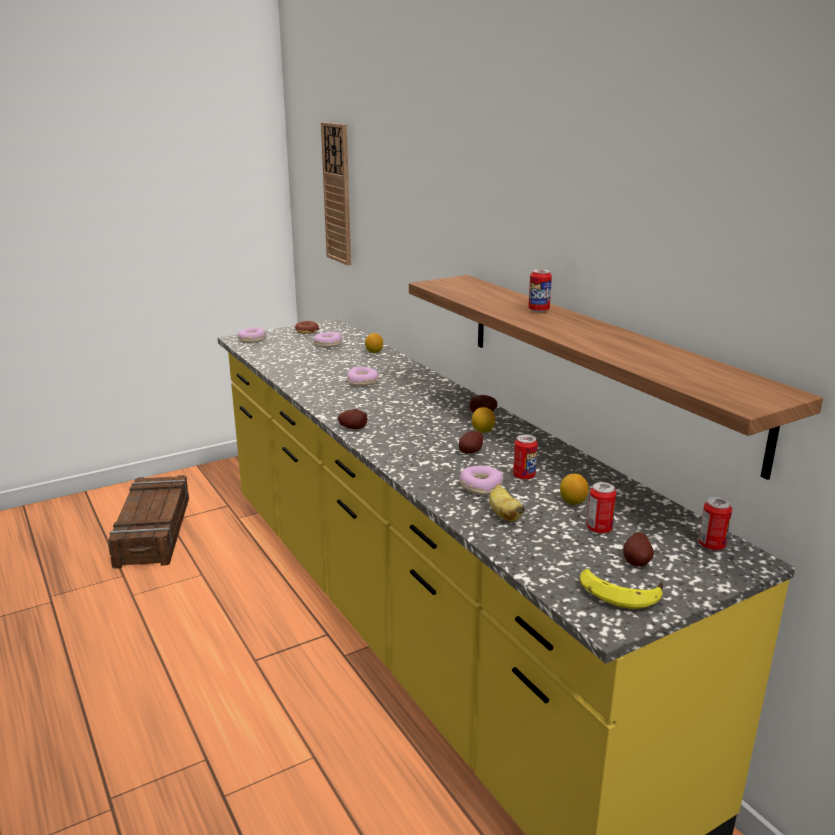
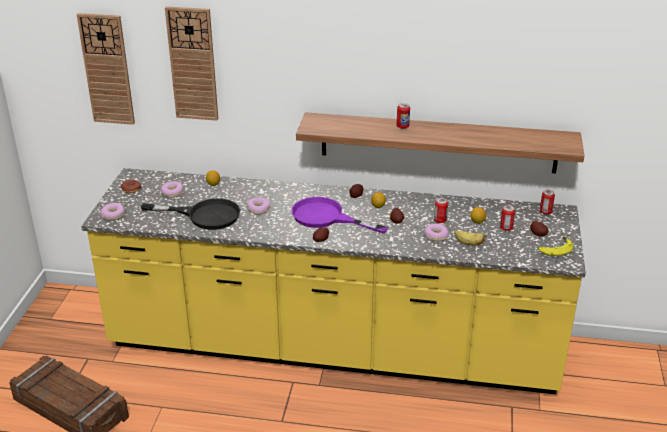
camera: 50 degrees left, 10 degrees up
none -> black frying pan [141,198,240,230]
none -> wall clock [165,6,218,120]
none -> purple frying pan [291,197,388,234]

